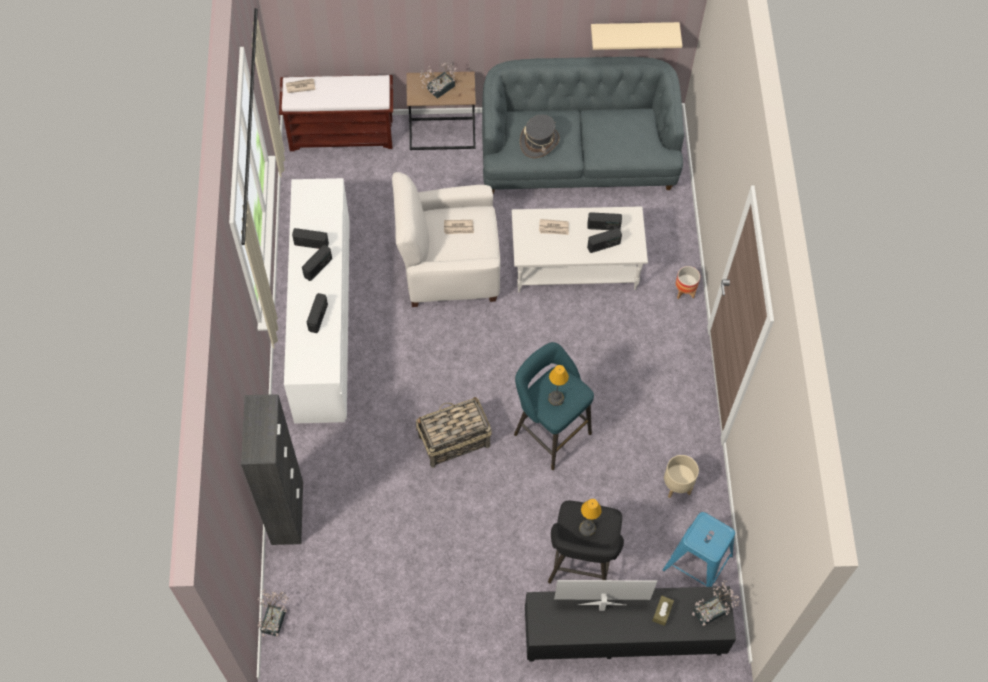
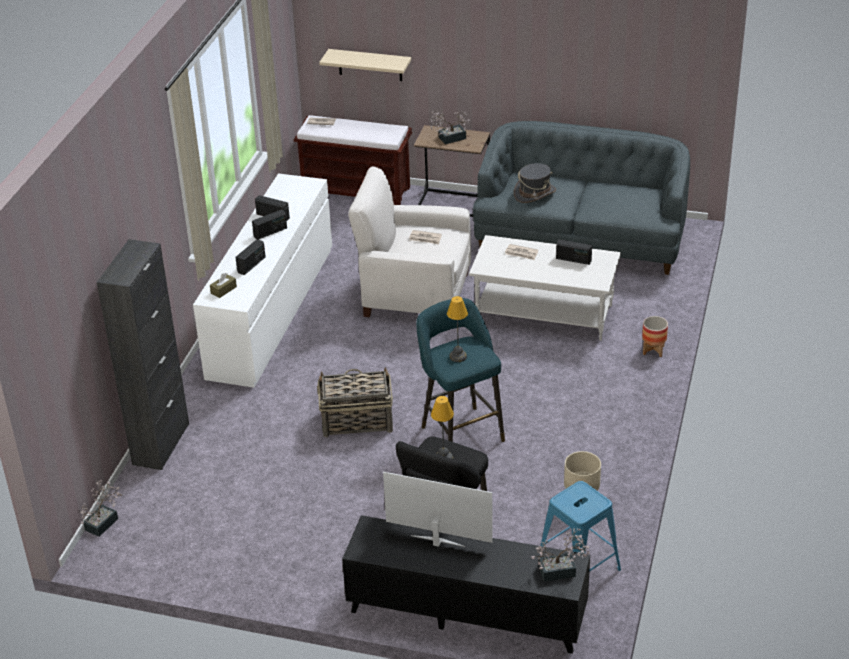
camera: 20 degrees right, 25 degrees down
radio [587,228,622,253] -> none
beige shelf [591,22,682,50] -> beige shelf moved to [319,49,411,81]
brown tissue box [652,596,674,626] -> brown tissue box moved to [210,273,237,298]

